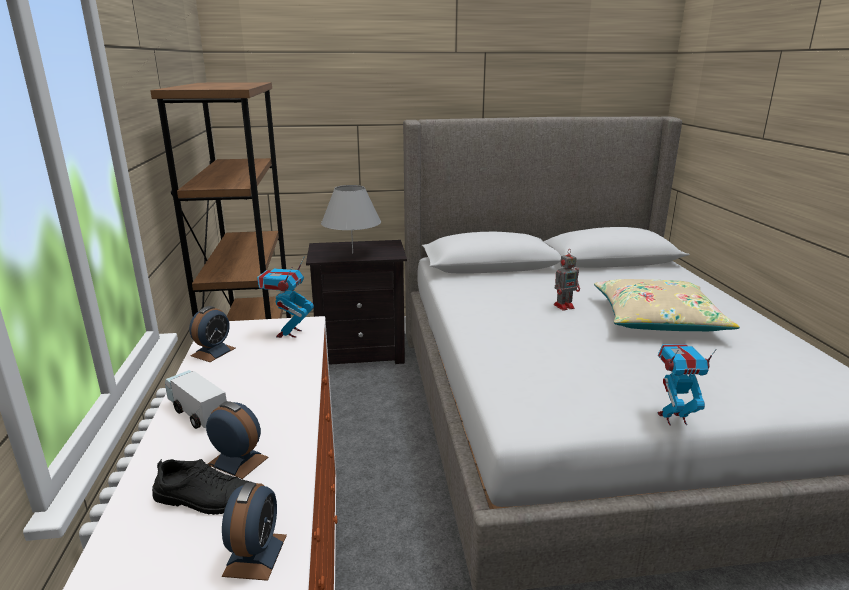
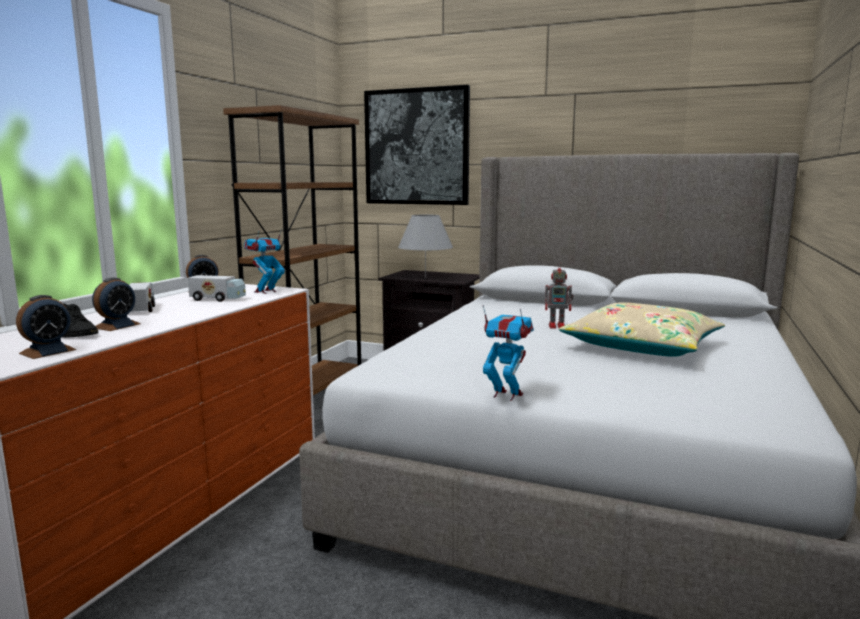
camera: 30 degrees right, 10 degrees down
alarm clock [206,401,269,479] -> alarm clock turned 60 degrees clockwise [92,277,141,331]
none -> toy truck [188,275,246,302]
none -> picture [364,85,470,205]

